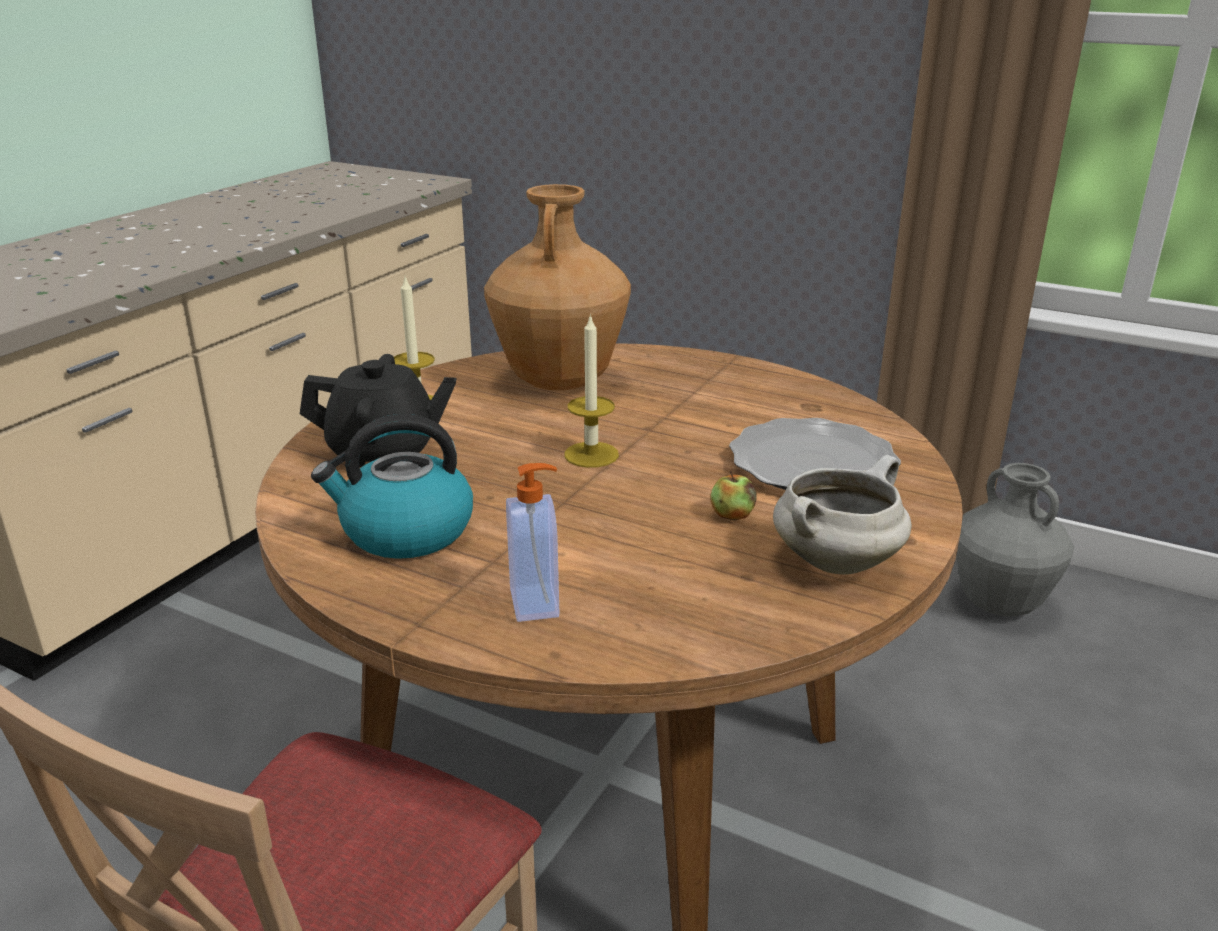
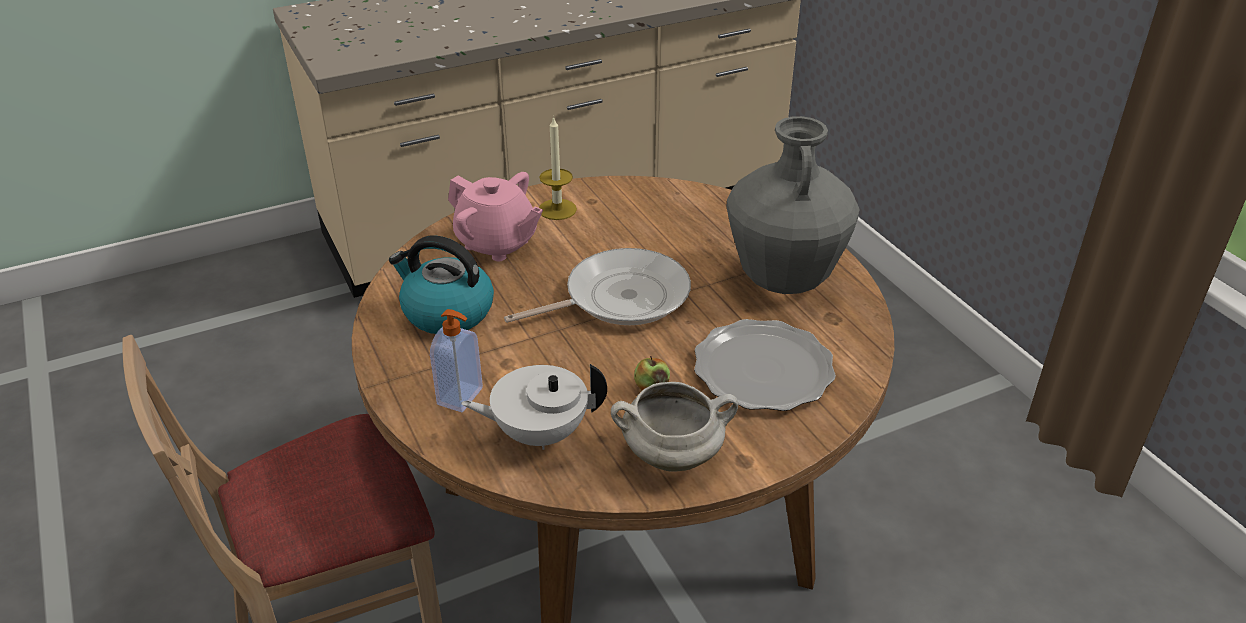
camera: 35 degrees right, 10 degrees up
black teapot [300,354,456,467] -> pink teapot [448,172,543,261]
brown vase [484,184,631,390] -> none
candle [565,314,619,468] -> frying pan [504,248,691,325]
grey vase [956,463,1074,616] -> grey vase moved to [726,116,860,294]
none -> white teapot [461,364,607,450]

